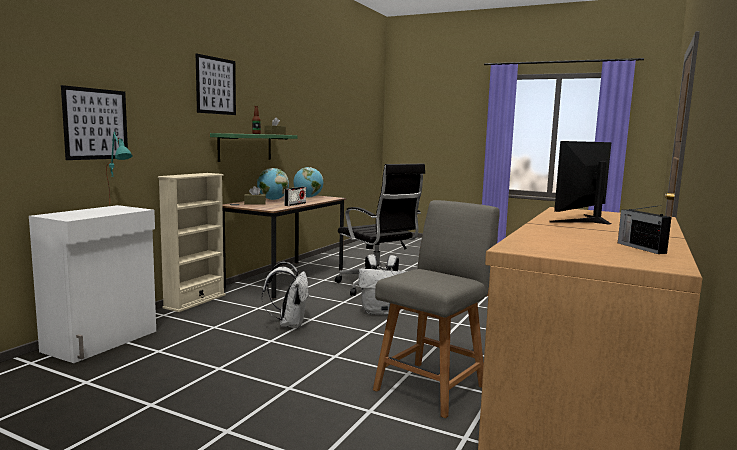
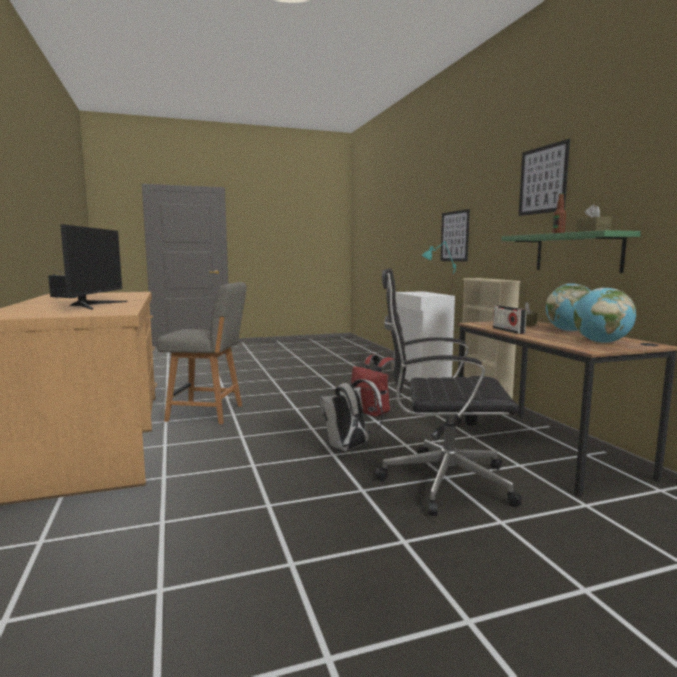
camera: 135 degrees right, 0 degrees up
white backpack [262,262,309,329] -> red backpack [351,355,401,417]
grey chair [373,200,500,418] -> grey chair turned 75 degrees counterclockwise [157,282,247,424]

